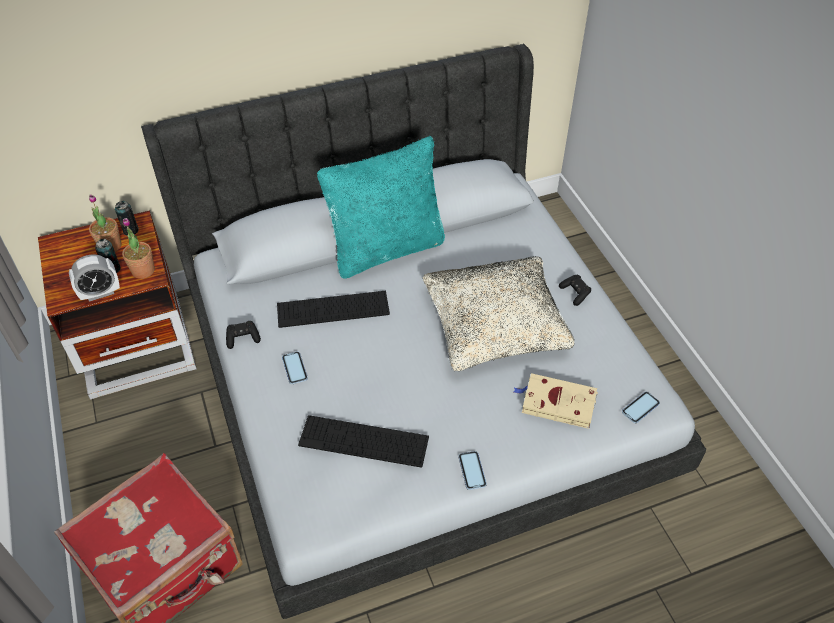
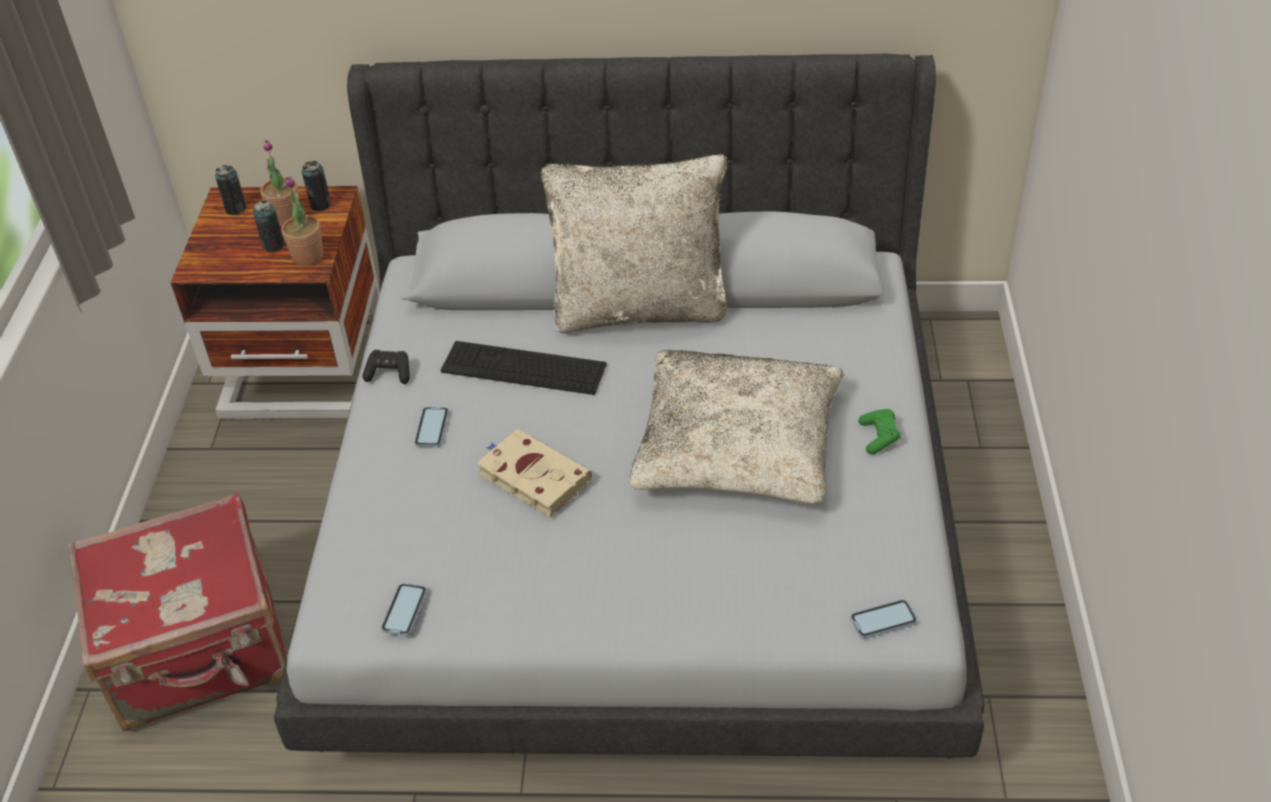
camera: 25 degrees right, 5 degrees down
alarm clock [69,255,120,302] -> none
keyboard [298,415,429,468] -> none
turquoise pillow [317,136,445,278] -> beige pillow [541,154,727,333]
phone [458,451,487,490] -> phone moved to [381,583,427,636]
beige book [513,373,598,429] -> beige book moved to [476,429,592,518]
black game controller [559,275,591,306] -> green game controller [858,409,901,454]
none -> can [215,165,246,215]

